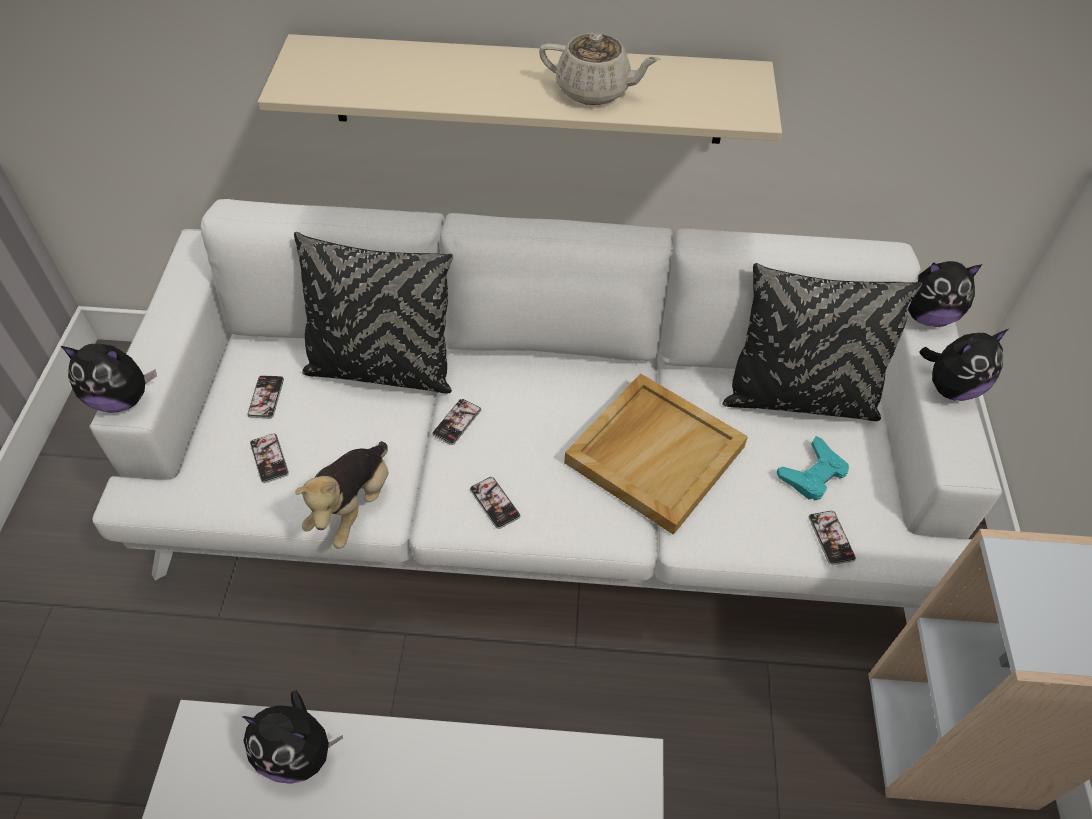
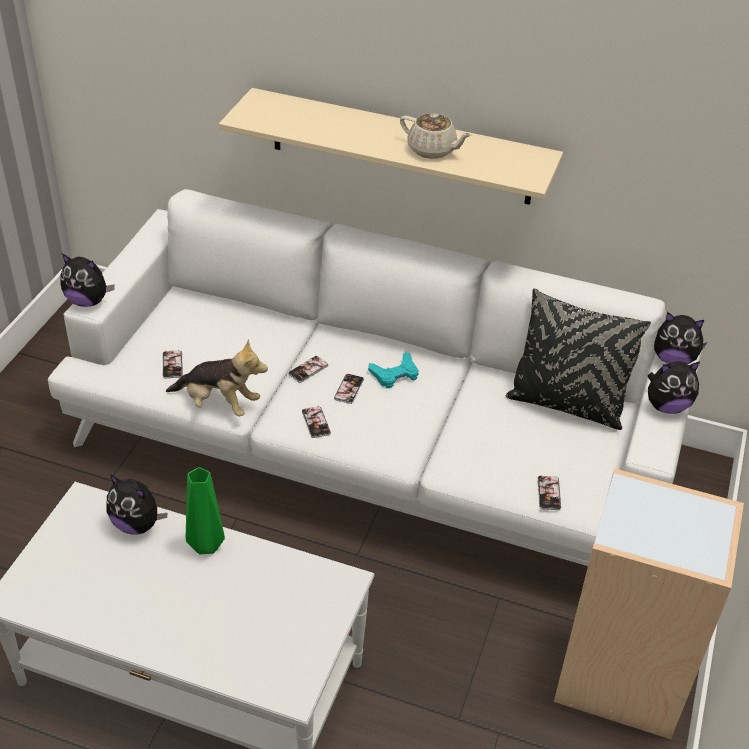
camera: 15 degrees right, 10 degrees down
phone [247,375,284,418] -> phone moved to [334,374,364,404]
black pillow [294,232,453,393] -> none
plush toy [295,441,388,549] -> plush toy turned 105 degrees counterclockwise [166,340,268,416]
beige tray [564,373,748,535] -> none
turquoise game controller [777,436,849,501] -> turquoise game controller moved to [368,352,419,388]
none -> green vase [186,467,225,554]

